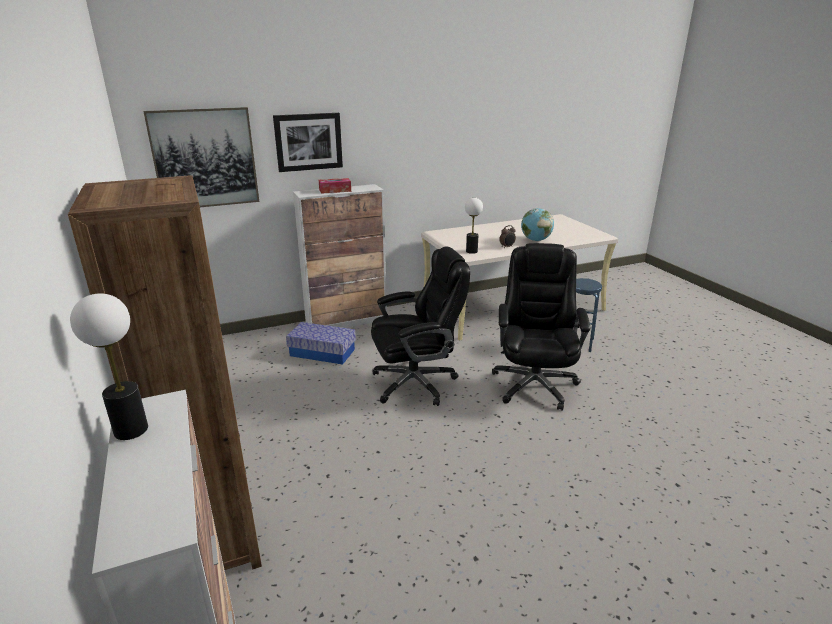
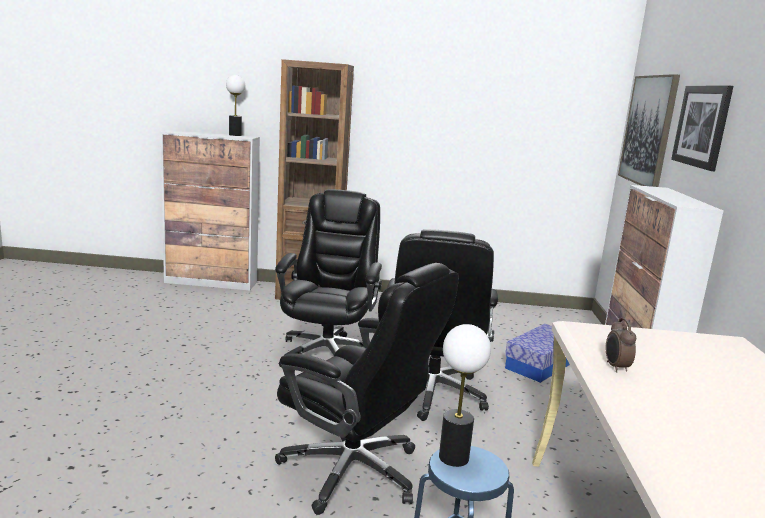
camera: 115 degrees right, 10 degrees down
tissue box [319,178,351,194] -> none
table lamp [465,197,483,254] -> table lamp moved to [439,324,491,467]
globe [521,208,554,241] -> none
none -> black office chair [275,189,382,368]

